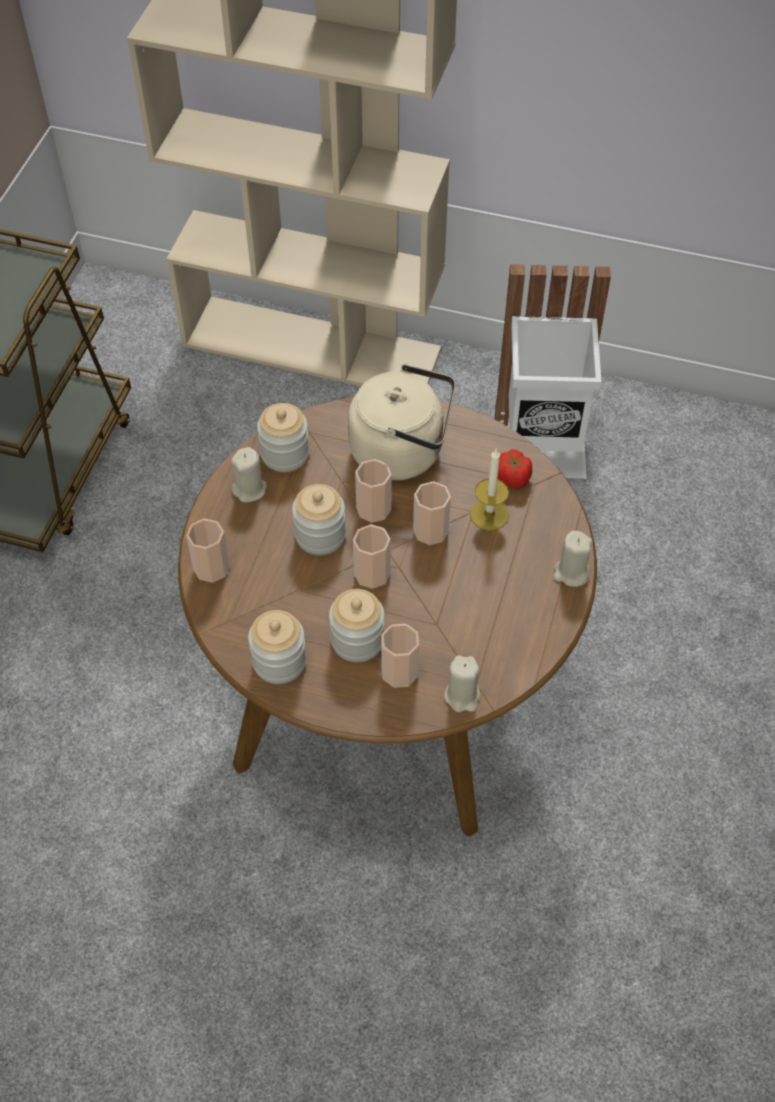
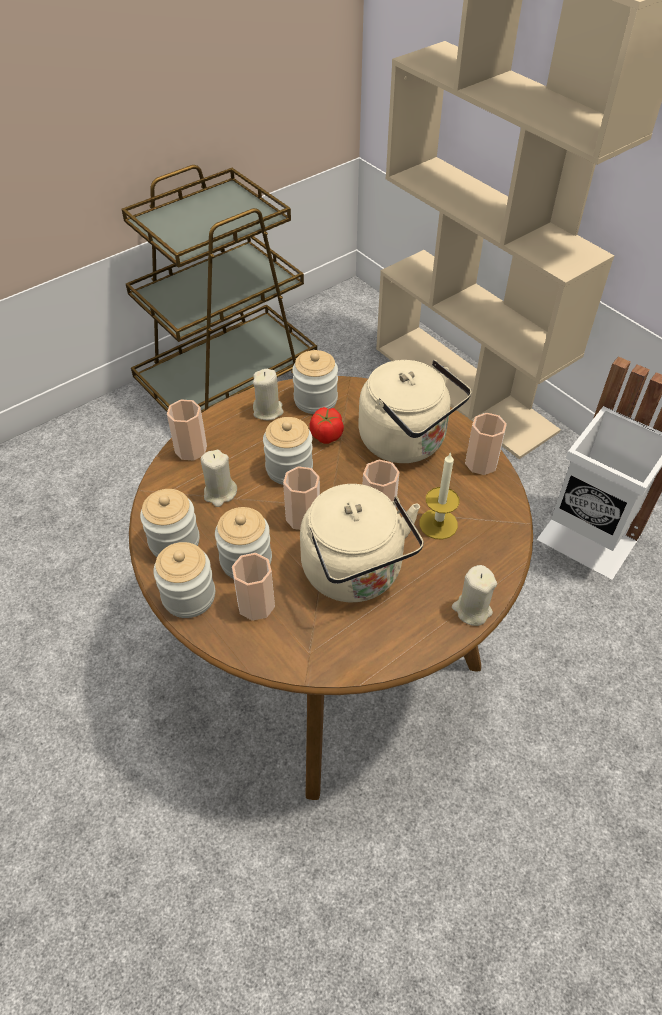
camera: 35 degrees right, 5 degrees down
cup [355,459,391,523] -> cup moved to [465,413,507,475]
beige candle [444,655,481,712] -> beige candle moved to [201,449,237,507]
tomato [497,449,532,489] -> tomato moved to [310,407,344,444]
none -> jar [153,542,215,618]
none -> beige kettle [300,484,424,603]

